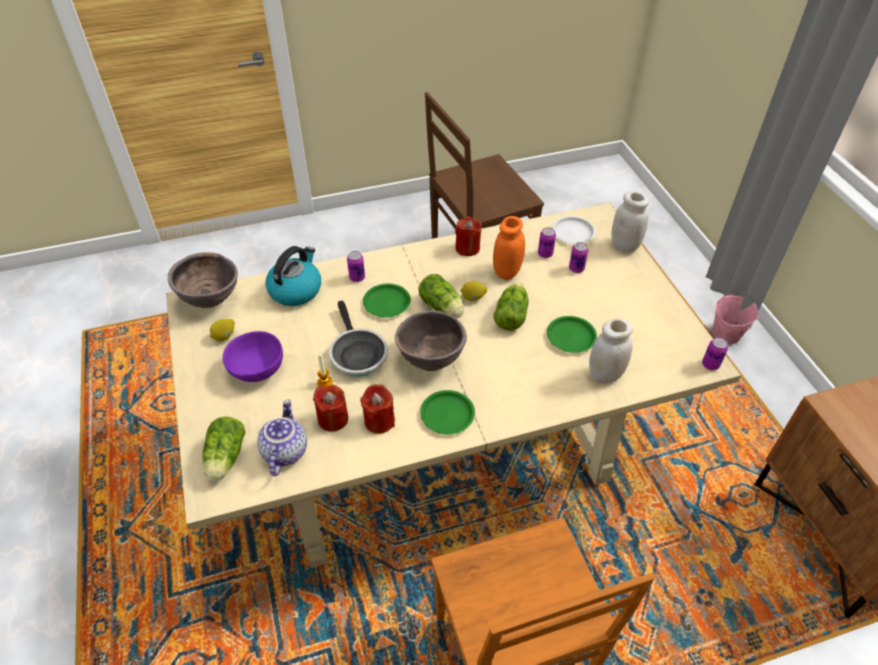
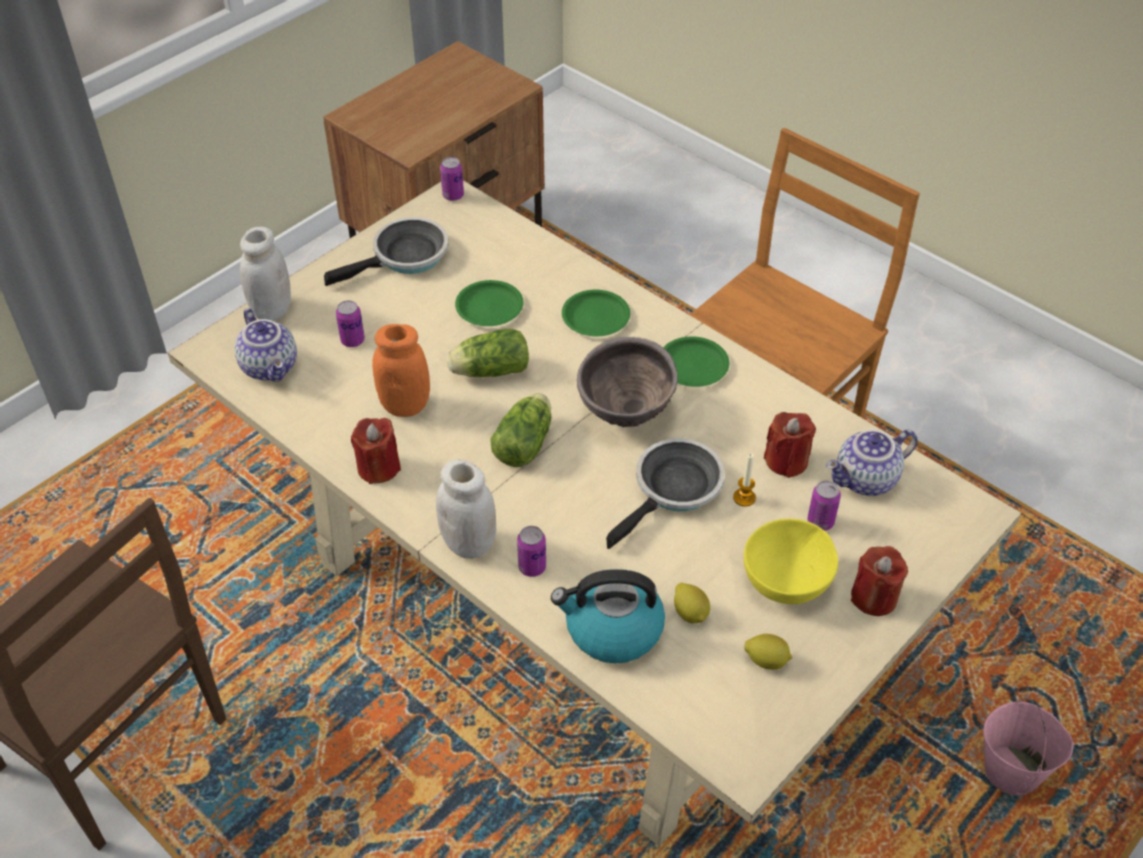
camera: 120 degrees left, 0 degrees up
brown bowl [168,252,238,308] -> none
lettuce [202,416,246,481] -> none
purple bowl [222,331,283,382] -> yellow bowl [744,519,838,604]
red candle [360,385,395,434] -> red candle moved to [851,546,908,616]
green plate [363,284,411,317] -> green plate moved to [562,290,630,336]
lemon [460,281,487,301] -> lemon moved to [674,583,710,623]
can [538,228,556,258] -> can moved to [807,481,841,531]
white plate [552,216,596,244] -> teapot [234,308,297,382]
white jar [589,318,633,384] -> white jar moved to [436,459,496,559]
pink bucket [712,292,759,344] -> pink bucket moved to [983,698,1074,795]
none -> frying pan [324,217,448,286]

